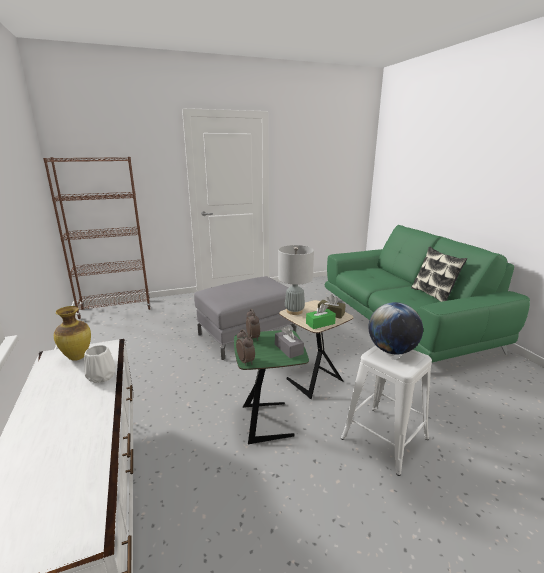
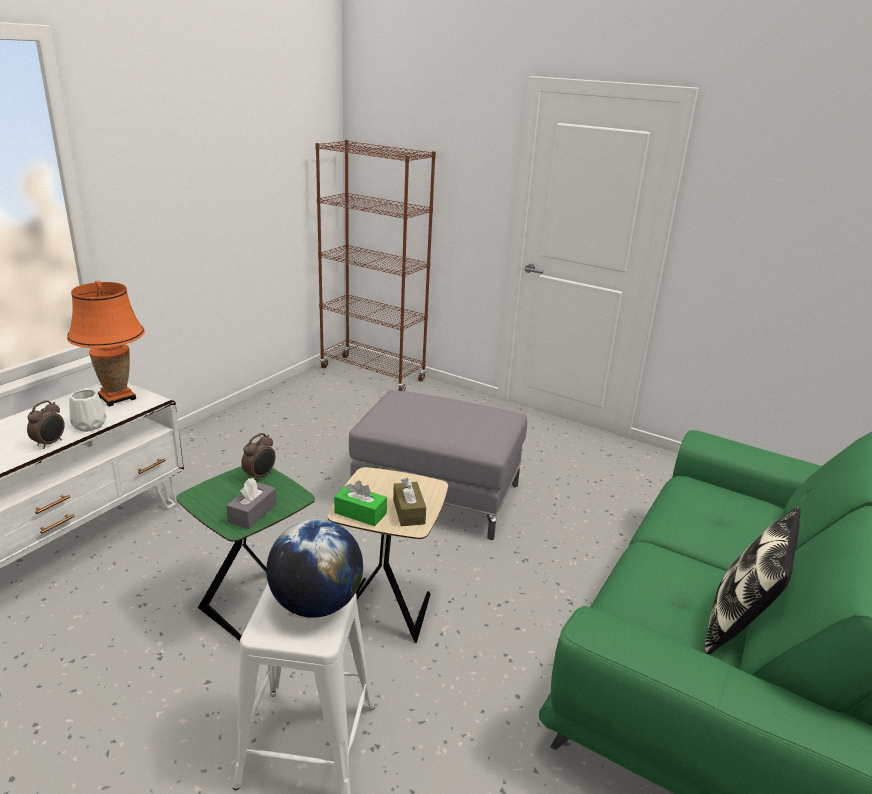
camera: 50 degrees right, 5 degrees up
vase [54,306,91,361] -> orange table lamp [67,280,145,407]
alarm clock [236,329,255,366] -> alarm clock moved to [27,400,65,449]
grey table lamp [278,245,314,315] -> none

